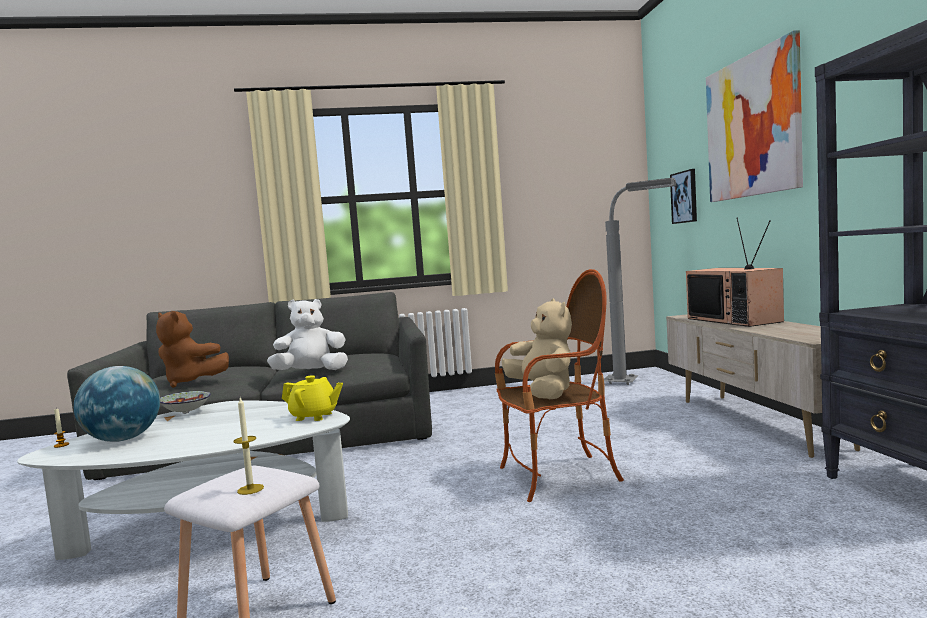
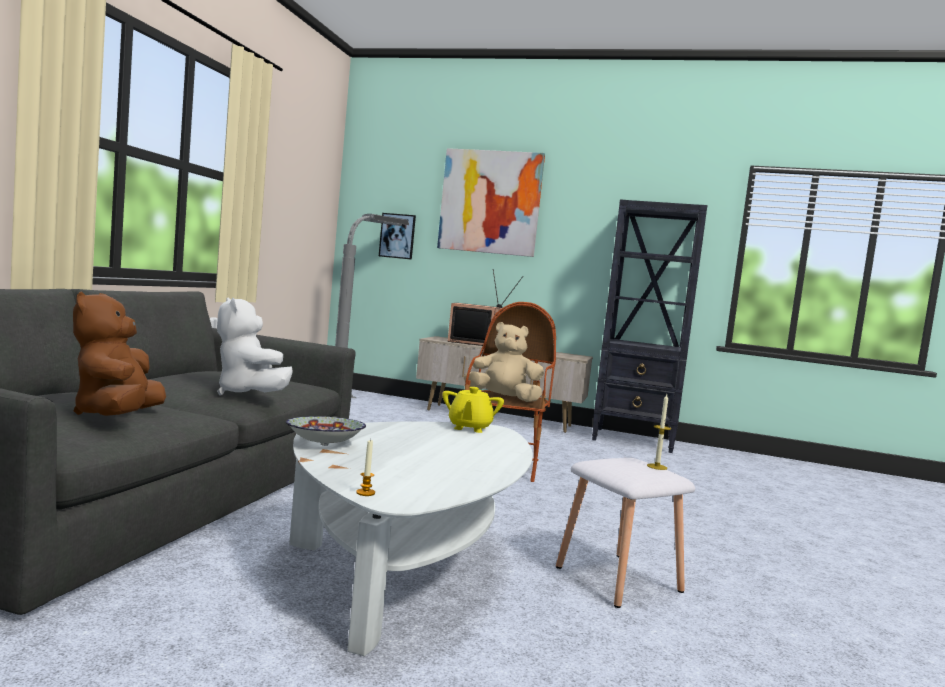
camera: 65 degrees left, 0 degrees up
globe [74,366,160,442] -> none
brown plush toy [156,311,229,388] -> brown plush toy turned 120 degrees clockwise [73,291,166,416]
white plush toy [267,299,348,370] -> white plush toy turned 45 degrees counterclockwise [217,297,293,395]
yellow teapot [282,375,343,421] -> yellow teapot turned 150 degrees clockwise [442,387,504,433]

